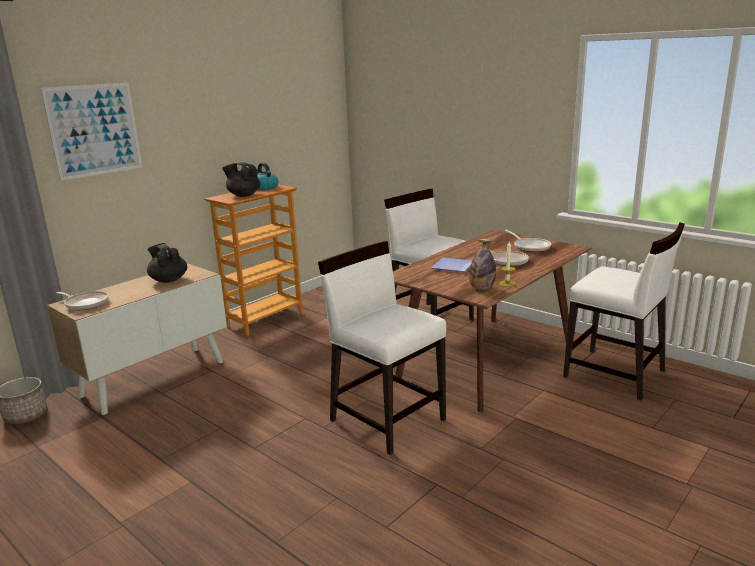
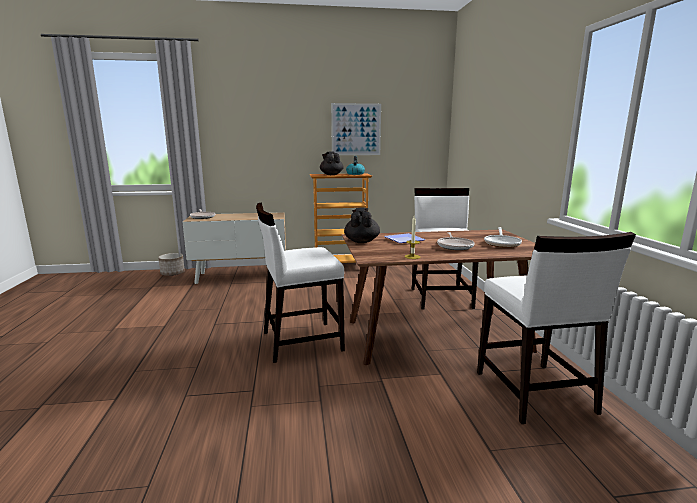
camera: 40 degrees right, 5 degrees down
picture [40,83,142,181] -> picture moved to [331,103,381,155]
black teapot [147,243,187,283] -> black teapot moved to [344,208,380,243]
white chair [318,241,446,455] -> white chair turned 105 degrees counterclockwise [256,202,345,363]
bottle [469,239,496,290] -> none

